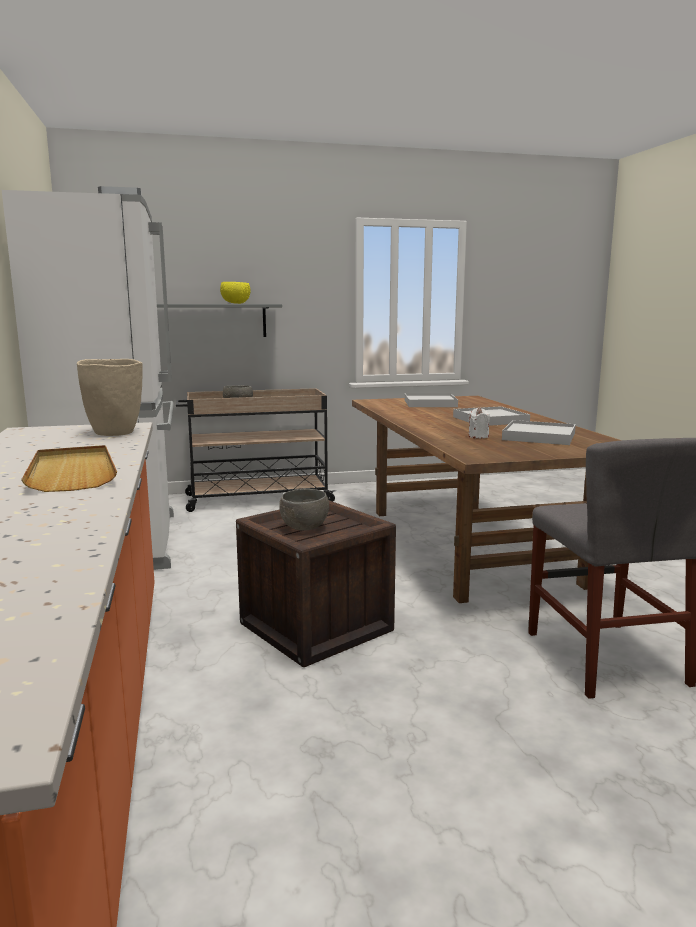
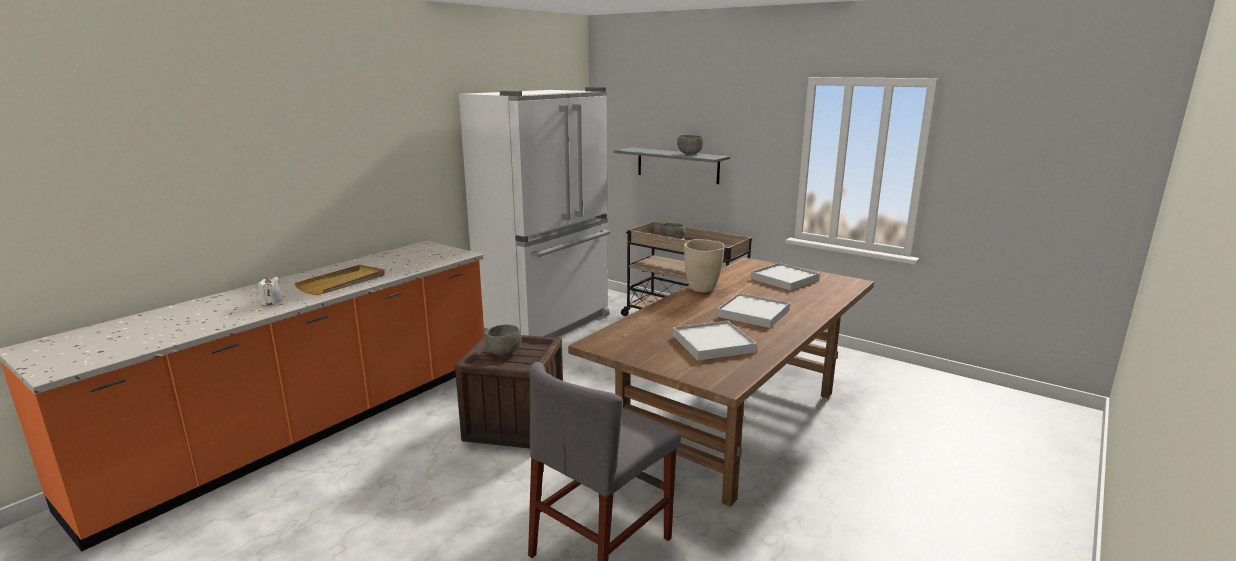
camera: 50 degrees right, 5 degrees up
beige vase [77,359,143,436] -> beige vase moved to [684,239,725,292]
yellow bowl [220,282,250,304] -> grey bowl [677,135,703,155]
white candle [469,407,490,438] -> white candle moved to [258,276,282,306]

